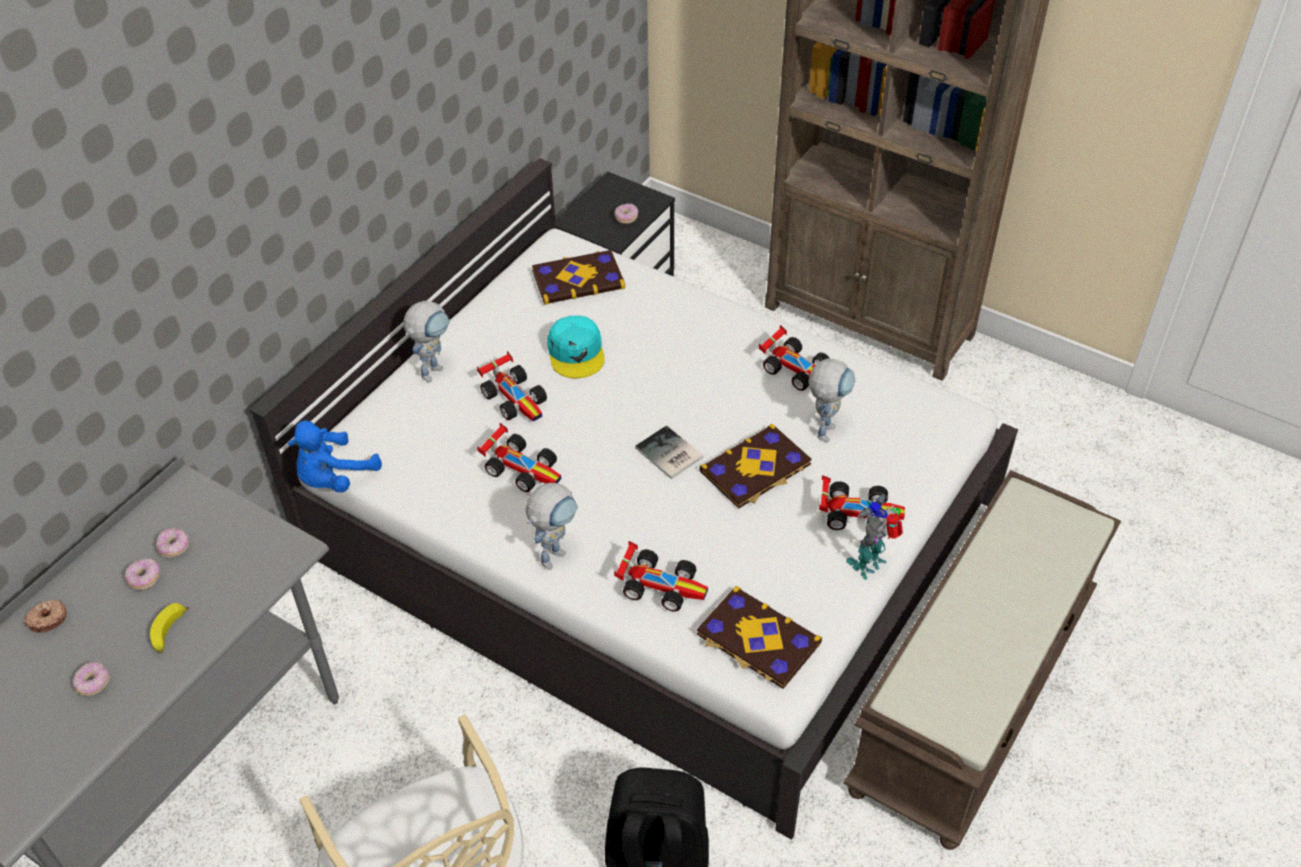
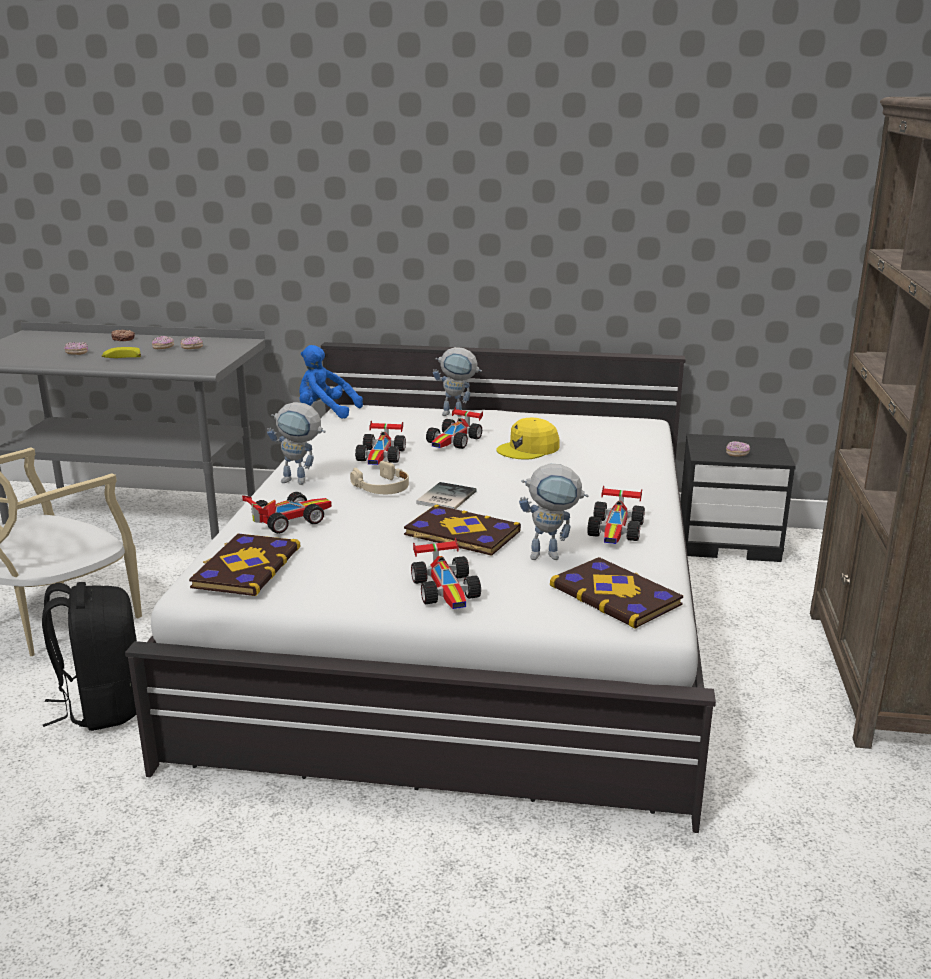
camera: 65 degrees right, 25 degrees down
book [532,250,625,305] -> book moved to [550,557,683,629]
turquoise cap [547,316,605,378] -> yellow cap [496,418,560,459]
toy car [614,541,708,612] -> toy car turned 120 degrees counterclockwise [242,492,332,534]
brown bench [843,470,1121,850] -> none
toy robot [846,494,903,580] -> none
none -> beige headphones [350,461,409,494]

